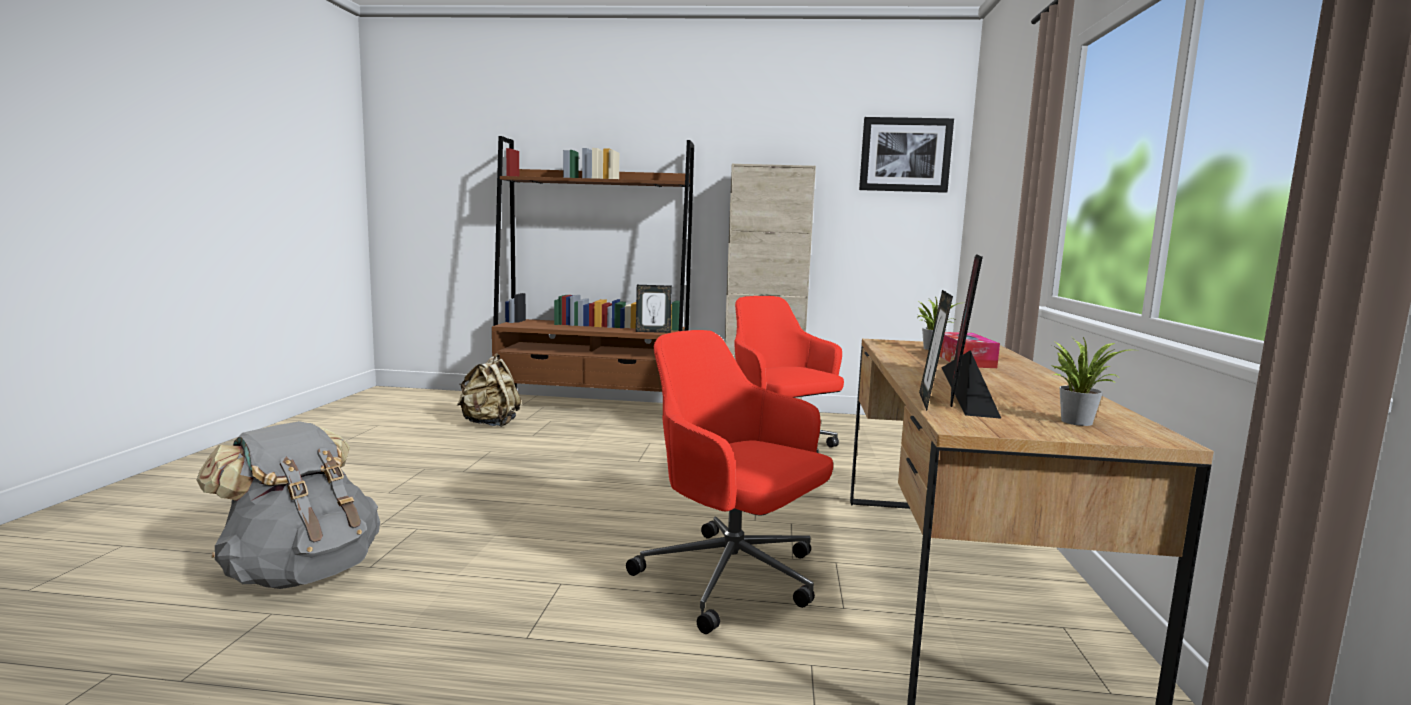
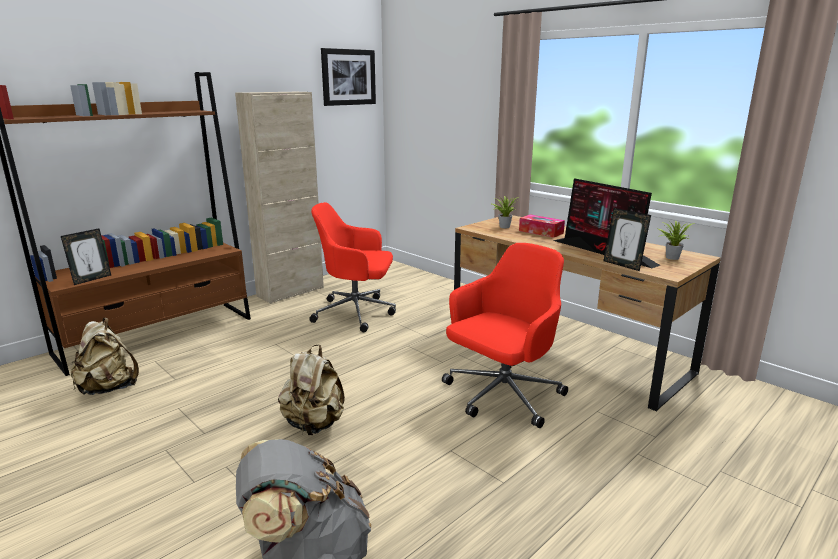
camera: 50 degrees left, 10 degrees up
red office chair [626,330,833,634] -> red office chair turned 150 degrees clockwise [442,243,568,428]
picture frame [636,285,672,333] -> picture frame moved to [61,228,111,285]
none -> beige backpack [278,344,345,435]

